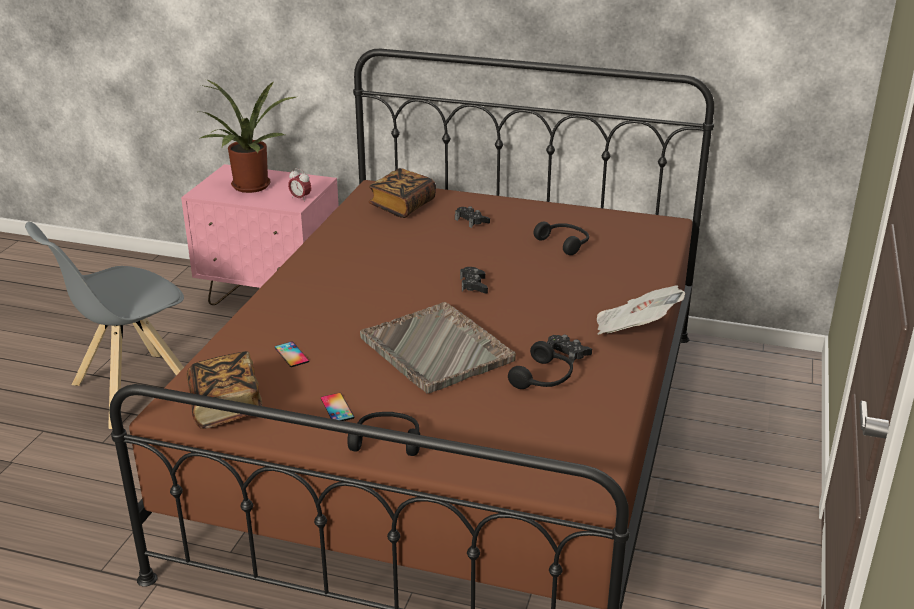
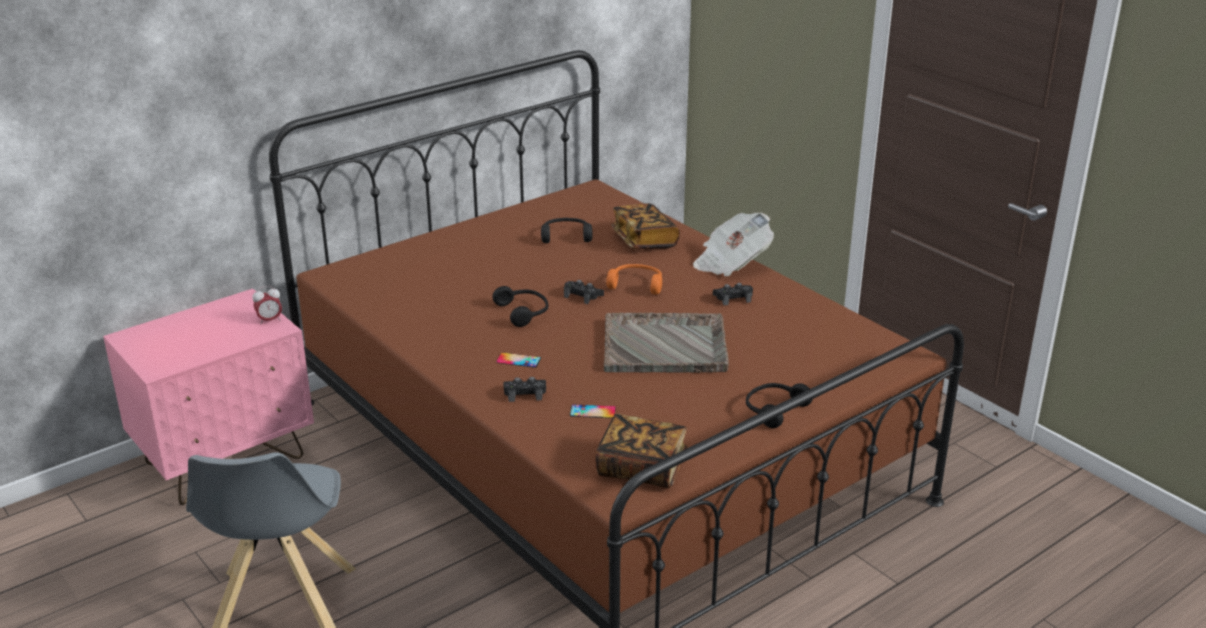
camera: 55 degrees left, 0 degrees up
potted plant [200,79,296,193] -> none
phone [321,393,354,421] -> phone moved to [496,353,541,368]
book [368,168,436,218] -> book moved to [611,203,680,249]
black game controller [455,206,490,228] -> black game controller moved to [503,377,546,402]
black headphones [508,341,573,389] -> black headphones moved to [493,286,548,327]
none -> orange headphones [606,264,662,295]

